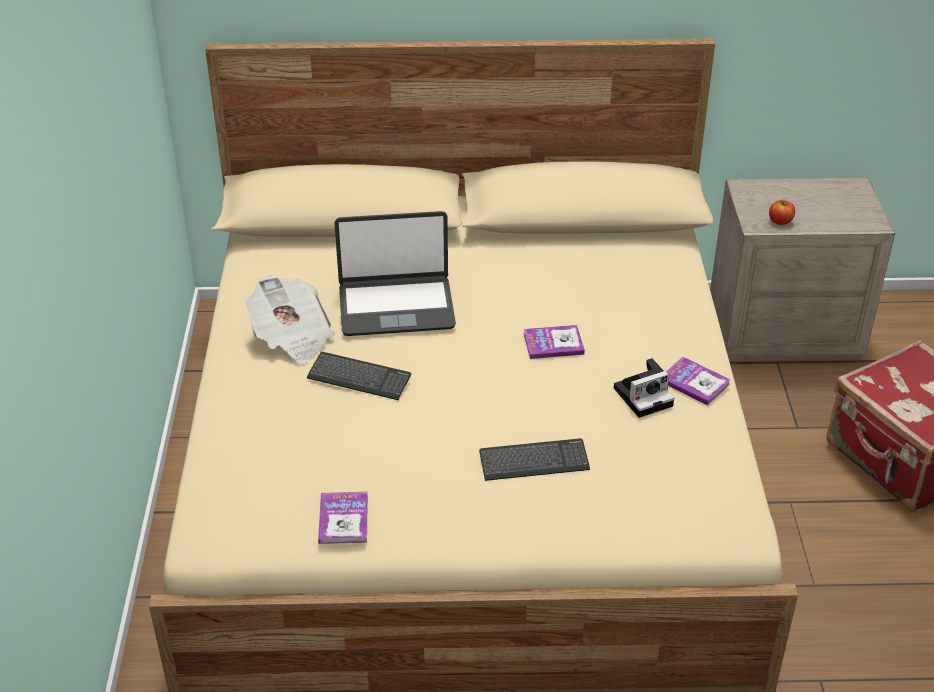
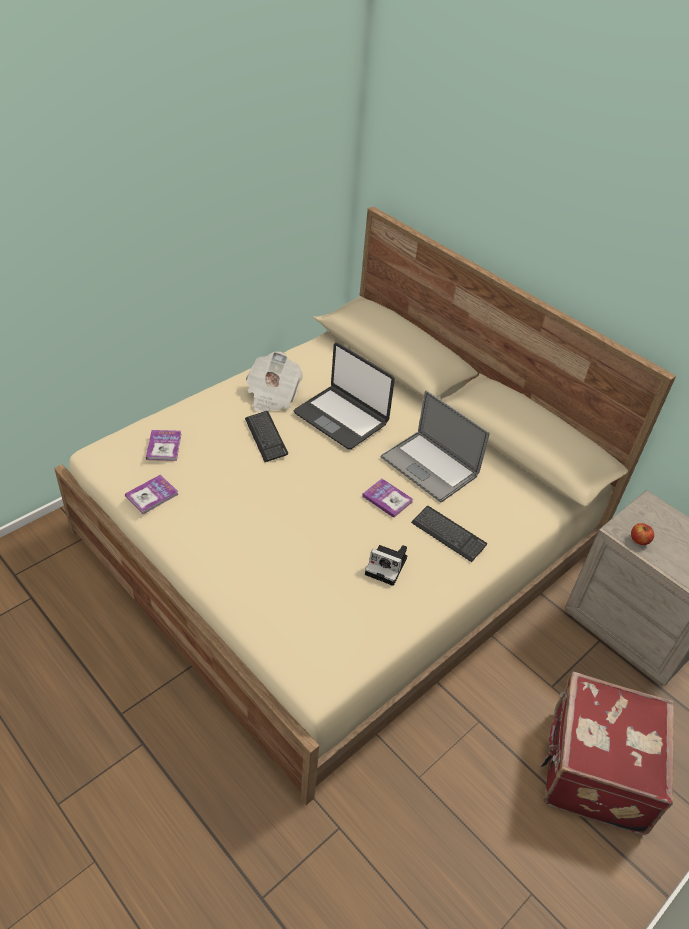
camera: 45 degrees right, 5 degrees up
keyboard [479,438,590,481] -> keyboard moved to [411,506,487,562]
book [666,357,731,405] -> book moved to [146,430,181,461]
none -> laptop [381,390,490,502]

